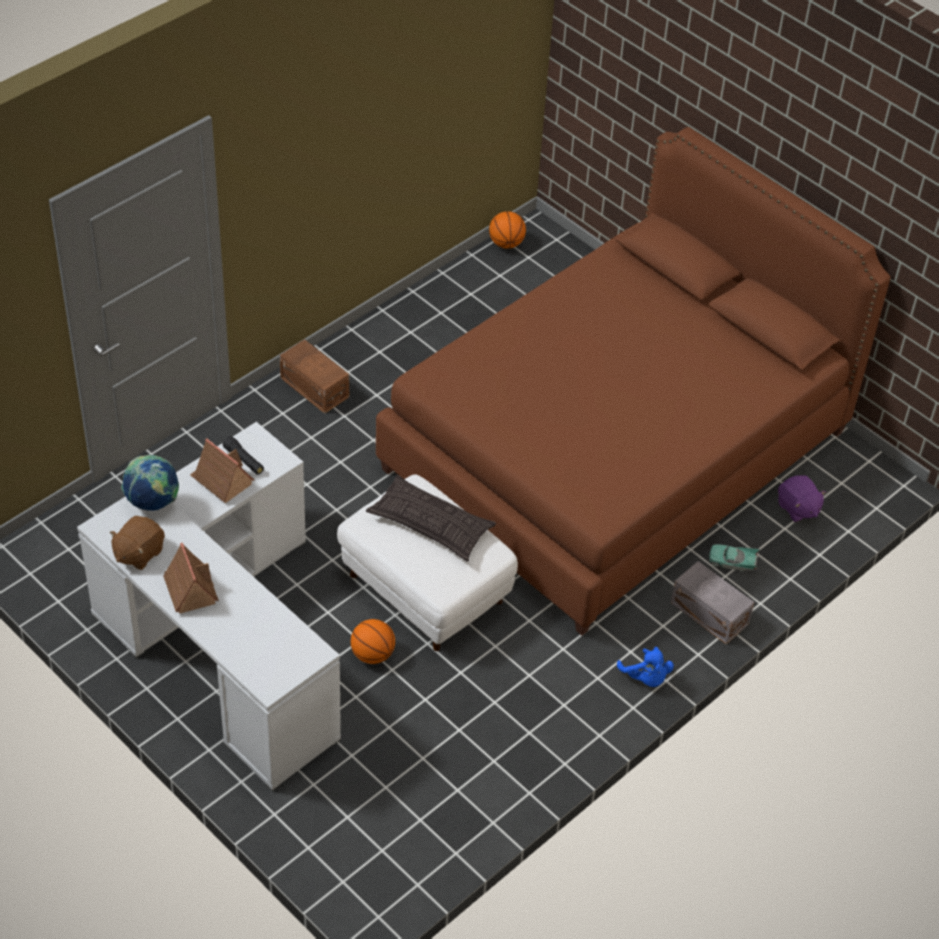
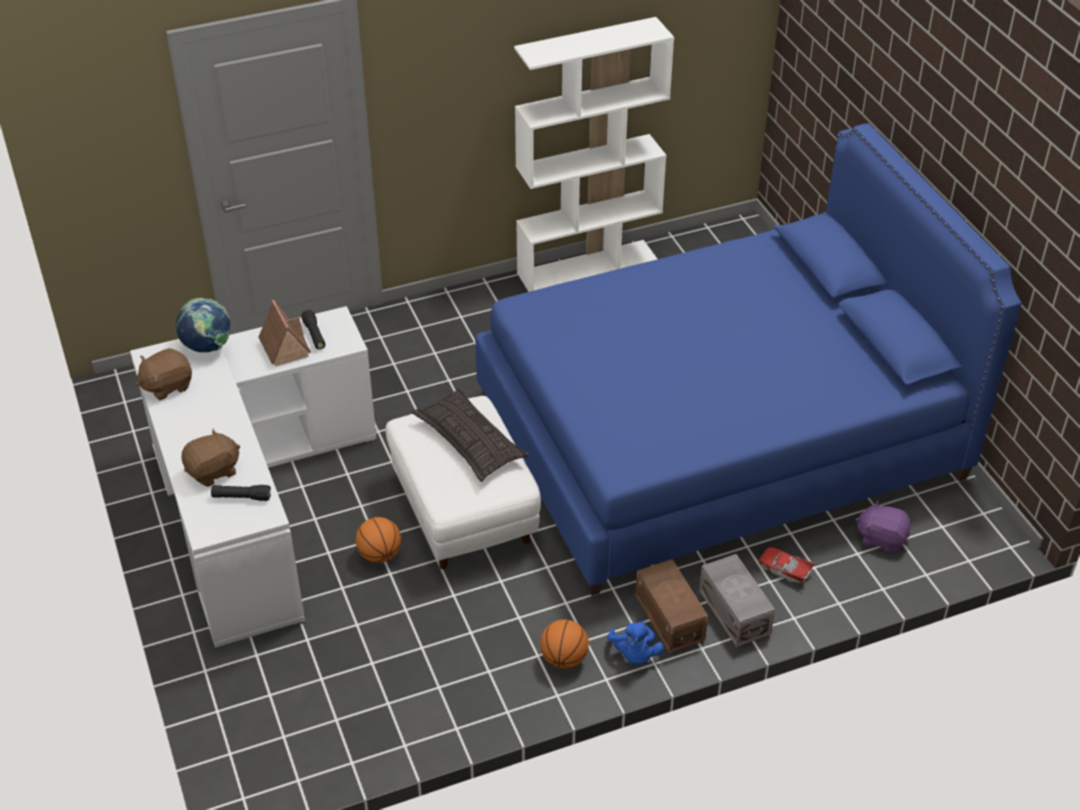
camera: 25 degrees right, 5 degrees down
toy house [163,543,219,614] -> none
brown storage box [280,339,349,413] -> brown storage box moved to [636,559,708,653]
brown bed [376,127,891,635] -> blue bed [475,123,1021,596]
basketball [489,211,526,249] -> basketball moved to [540,619,589,669]
turquoise toy car [709,544,761,572] -> red toy car [759,547,816,583]
purple plush toy [778,475,826,522] -> purple plush toy turned 120 degrees clockwise [855,500,910,553]
none -> brown plush toy [181,428,240,487]
none -> black flashlight [211,485,271,501]
none -> white bookcase [514,17,674,292]

